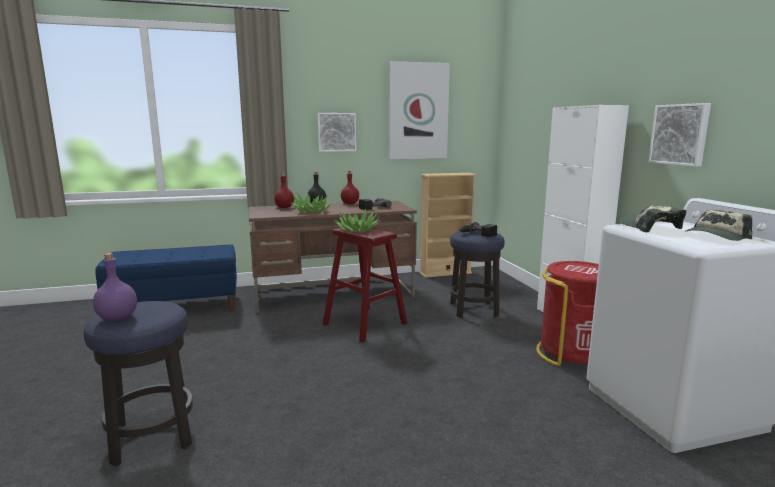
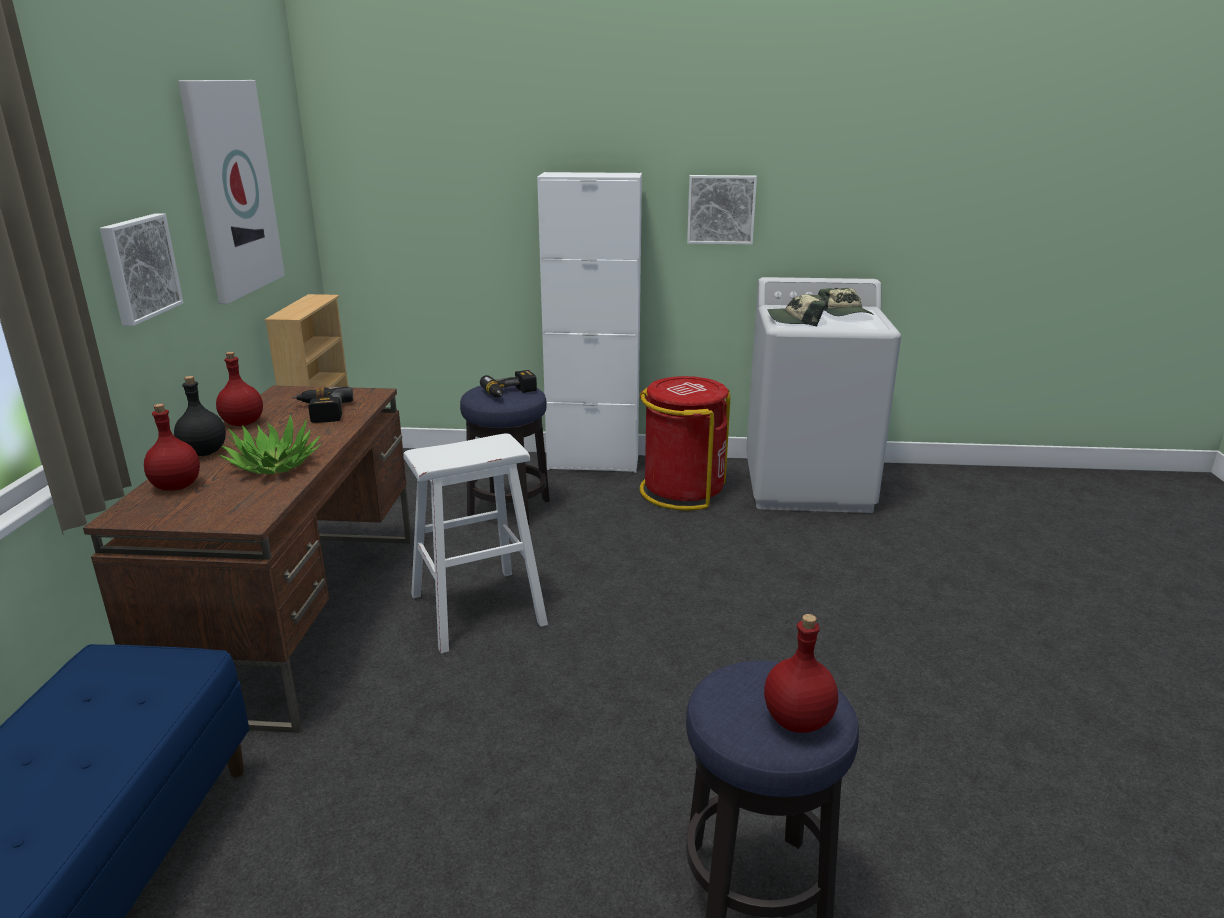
camera: 70 degrees left, 10 degrees up
purple bottle [93,253,137,321] -> red bottle [764,614,838,733]
red stool [323,226,407,343] -> white stool [403,433,548,654]
potted plant [334,209,381,232] -> none

